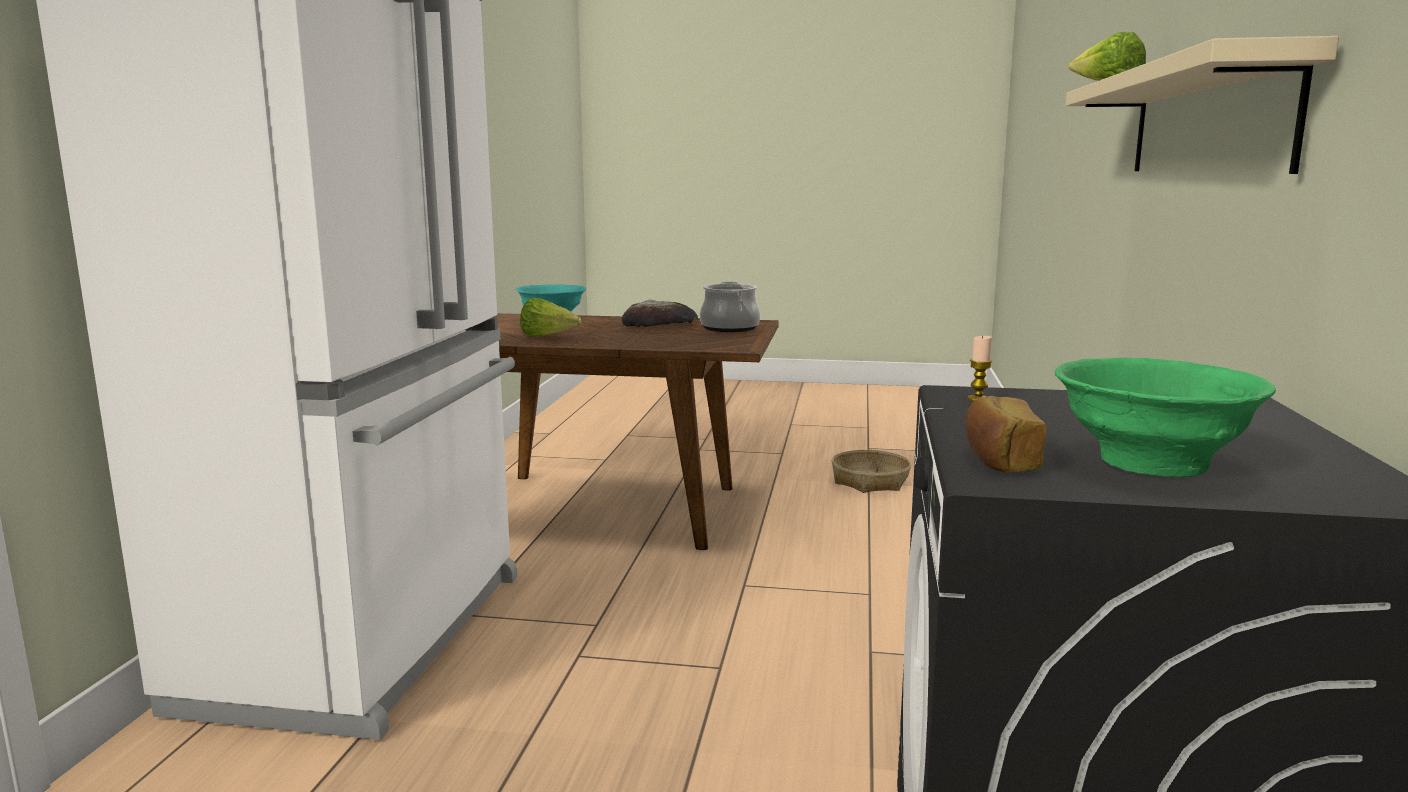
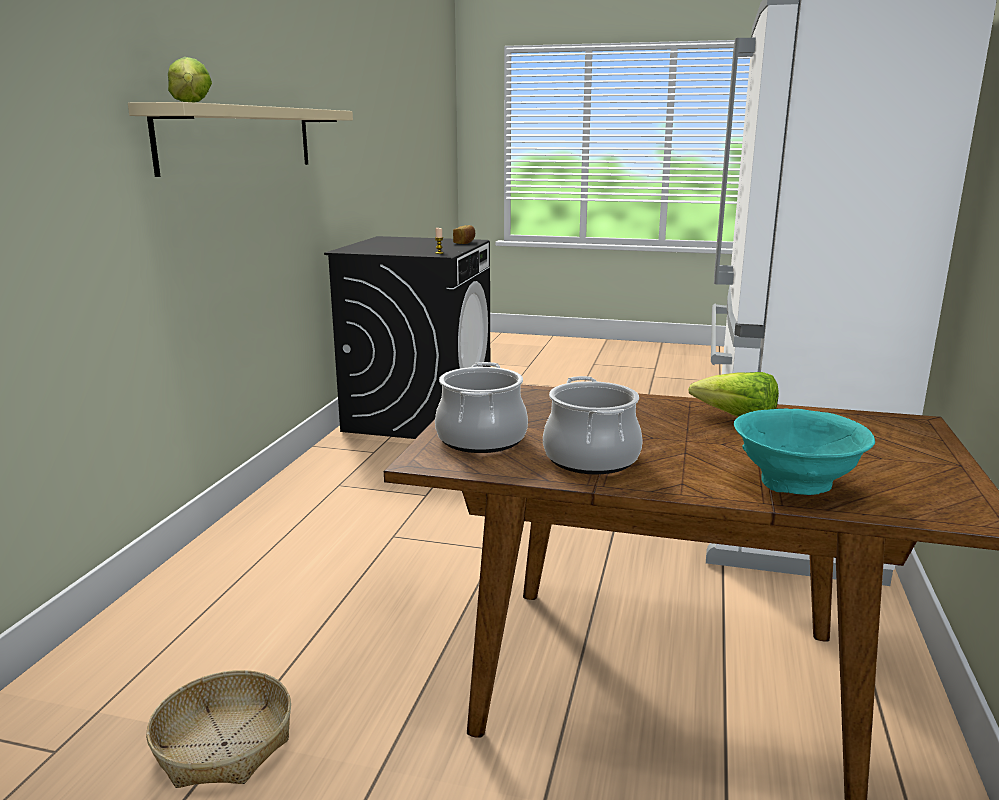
camera: 175 degrees left, 5 degrees up
bread [622,300,698,327] -> cooking pot [543,376,643,474]
green bowl [1054,358,1276,477] -> none

